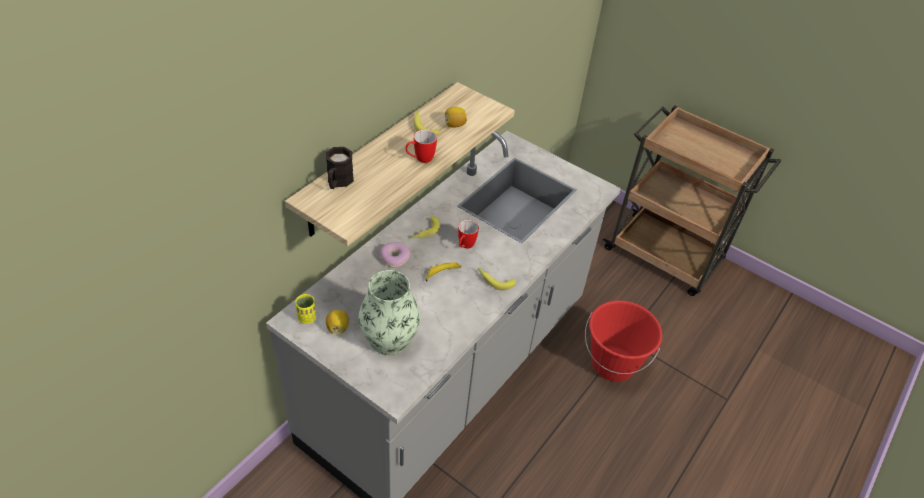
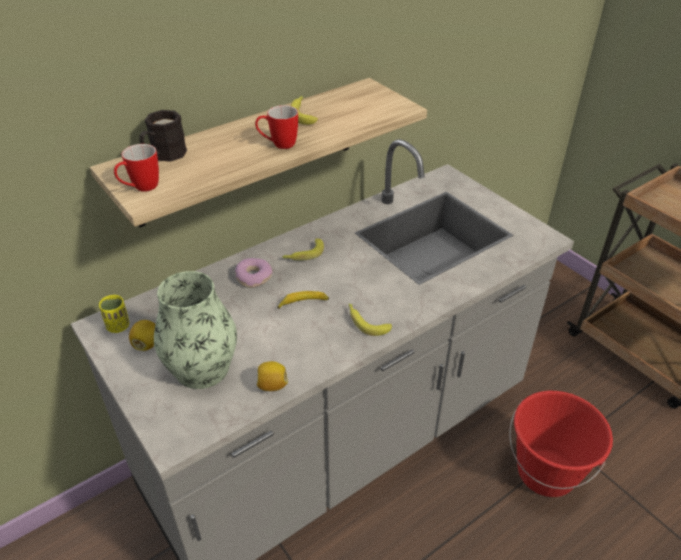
camera: 20 degrees right, 5 degrees down
lemon [445,106,467,128] -> lemon moved to [257,361,288,391]
mug [458,220,479,249] -> mug moved to [114,144,159,192]

